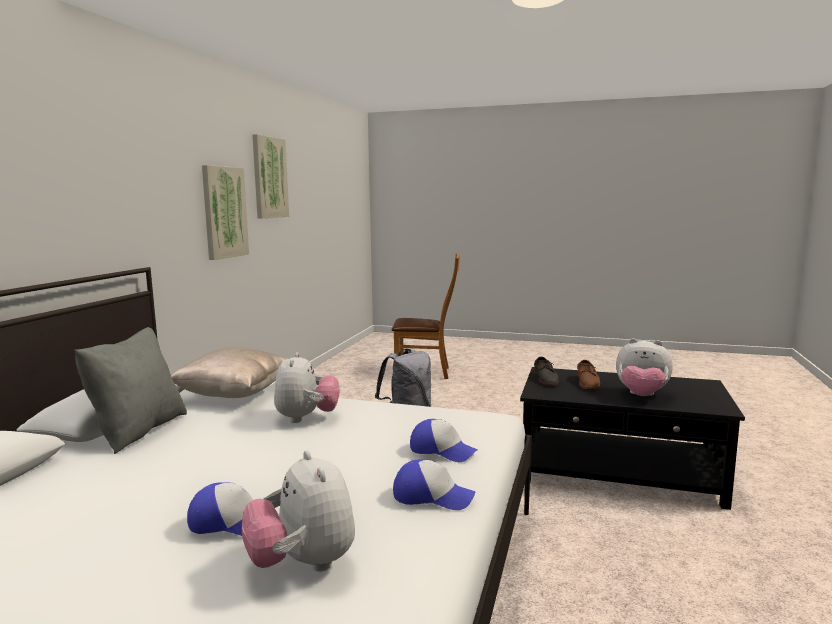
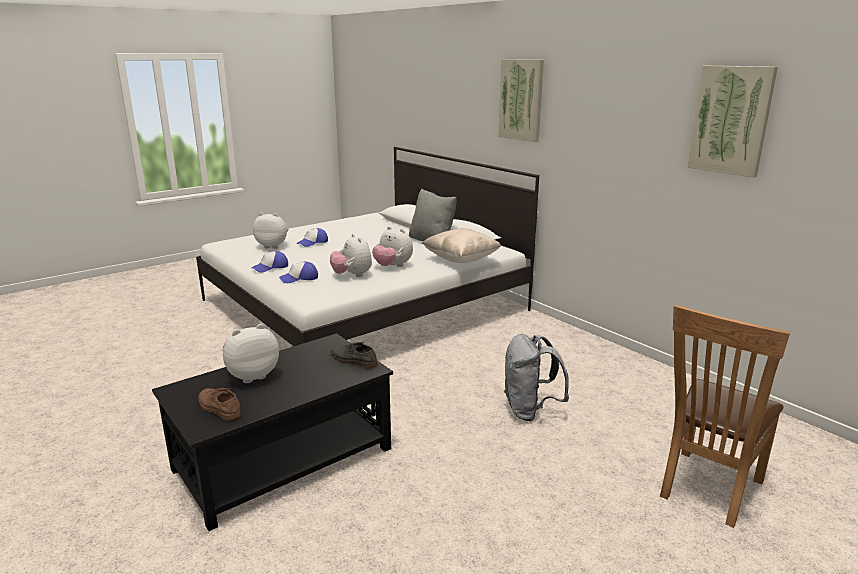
camera: 125 degrees right, 10 degrees up
picture [202,165,249,260] -> picture moved to [498,59,544,142]
brown shoe [577,360,600,390] -> brown shoe moved to [198,388,241,421]
none -> plush toy [330,234,372,277]

